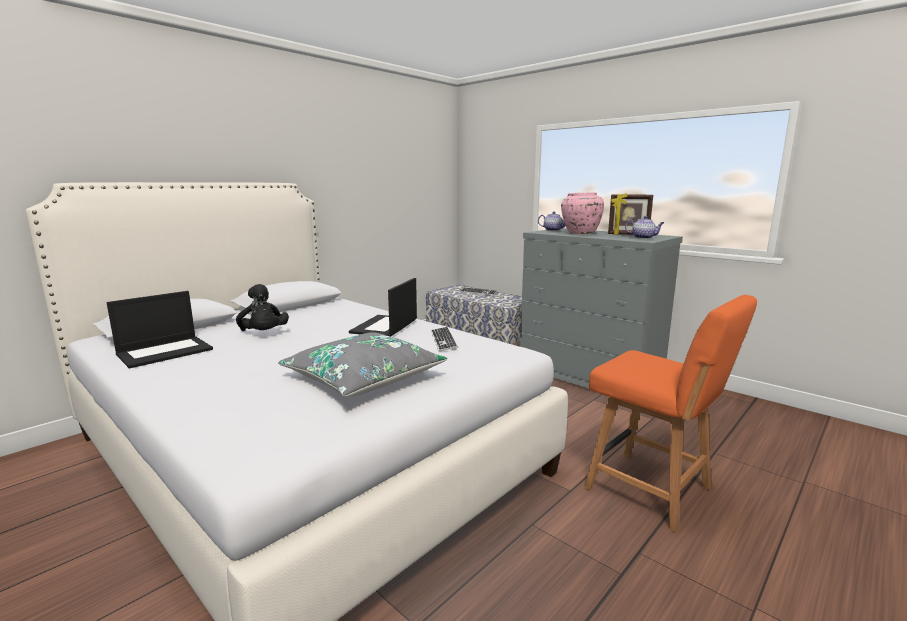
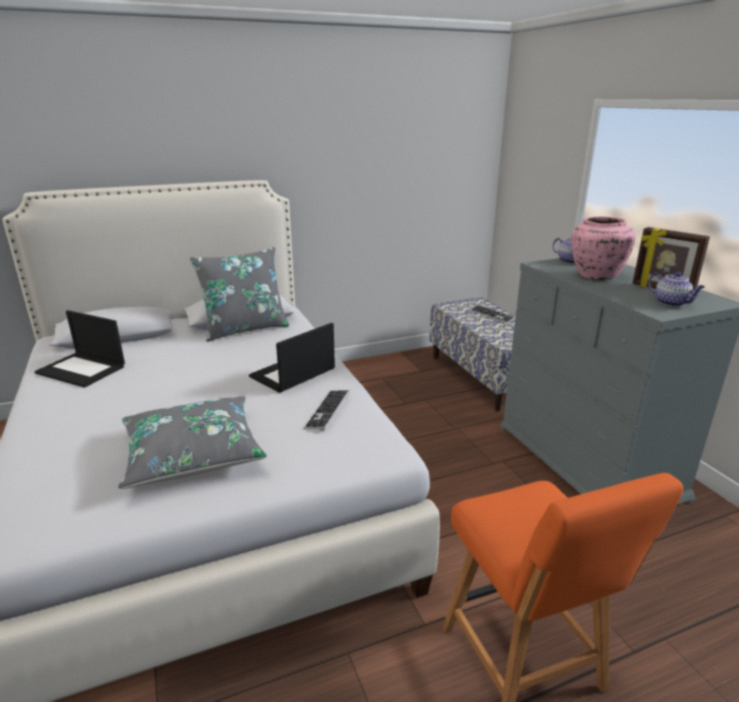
camera: 25 degrees right, 10 degrees up
laptop [107,291,213,368] -> laptop turned 45 degrees clockwise [34,310,125,388]
black plush toy [236,284,289,331] -> none
none -> grey pillow [190,247,289,342]

